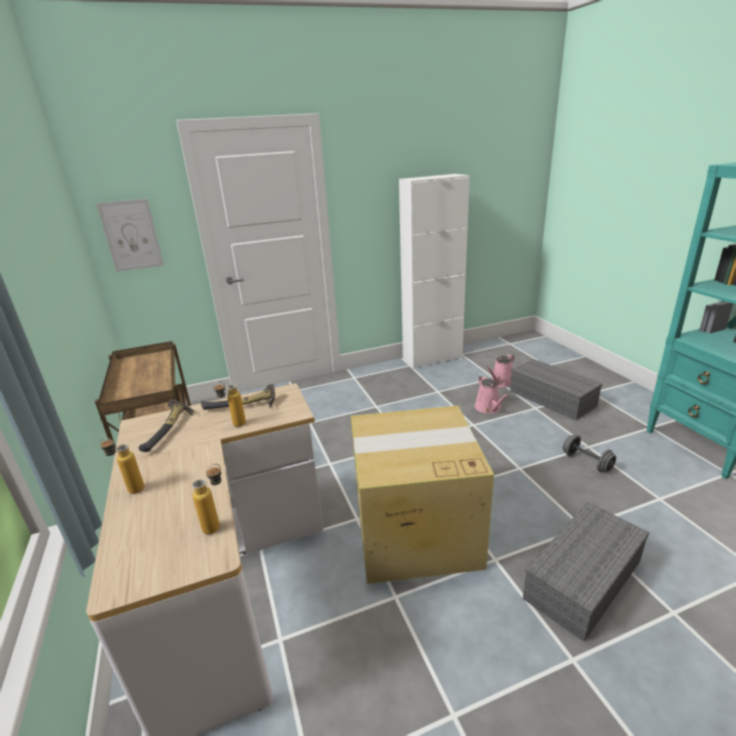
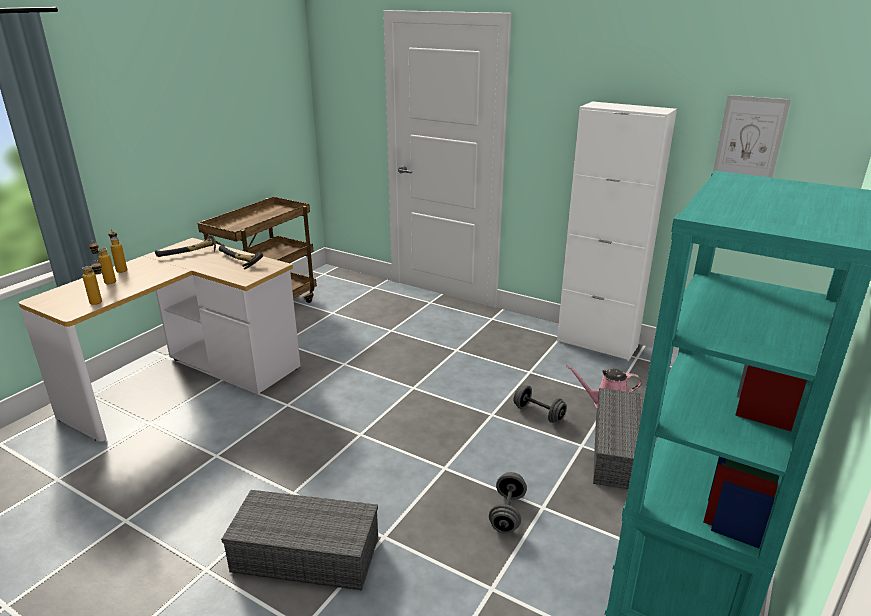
camera: 50 degrees right, 0 degrees up
picture [96,199,164,272] -> picture moved to [713,95,791,178]
bottle [213,381,246,427] -> bottle moved to [89,240,116,284]
cardboard box [351,406,494,584] -> none
pink watering can [475,375,509,413] -> grey dumbbell [514,385,567,423]

